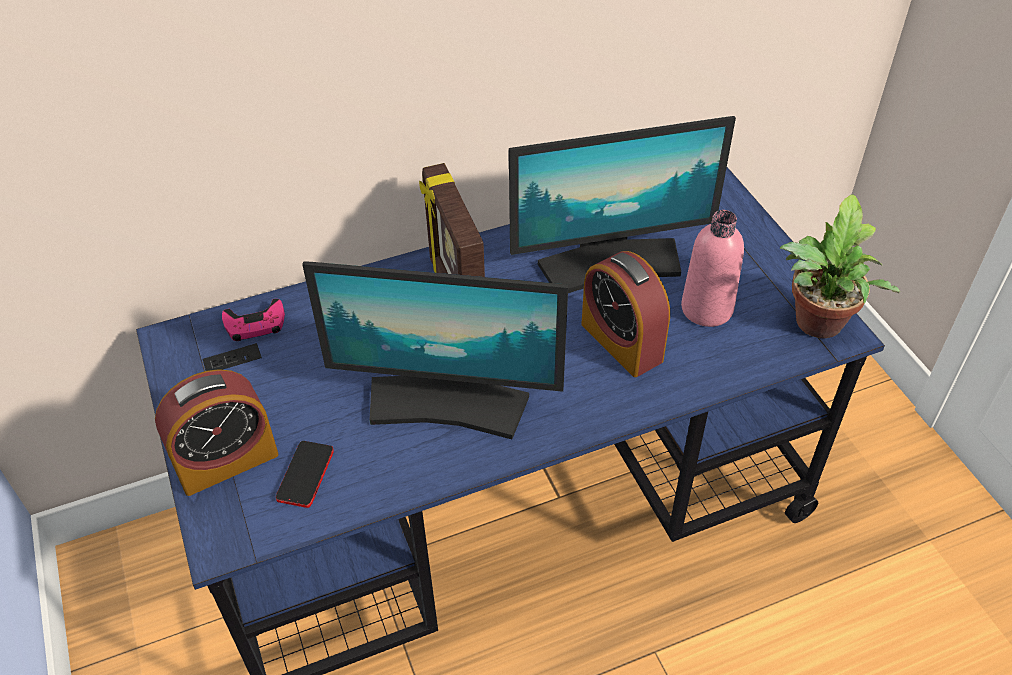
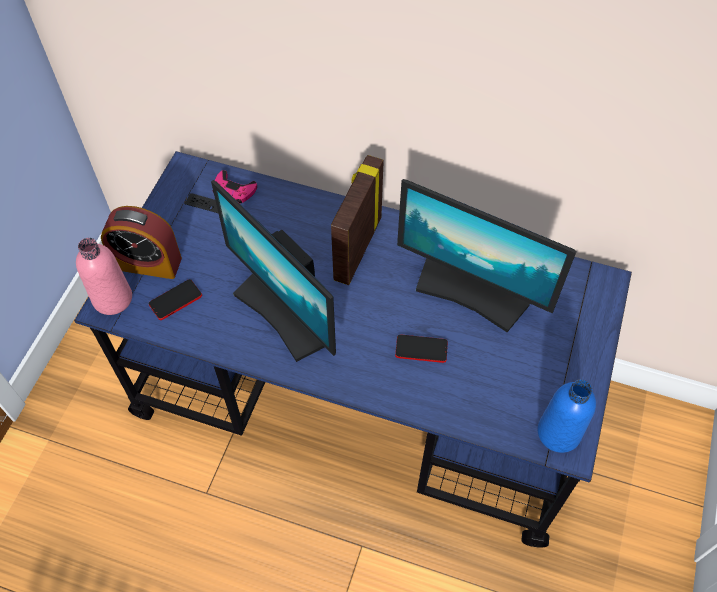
camera: 40 degrees right, 10 degrees up
alarm clock [581,251,670,377] -> phone [395,335,448,363]
pink bottle [681,210,744,327] -> pink bottle moved to [76,238,132,315]
potted plant [780,194,900,338] -> blue bottle [538,379,596,453]

